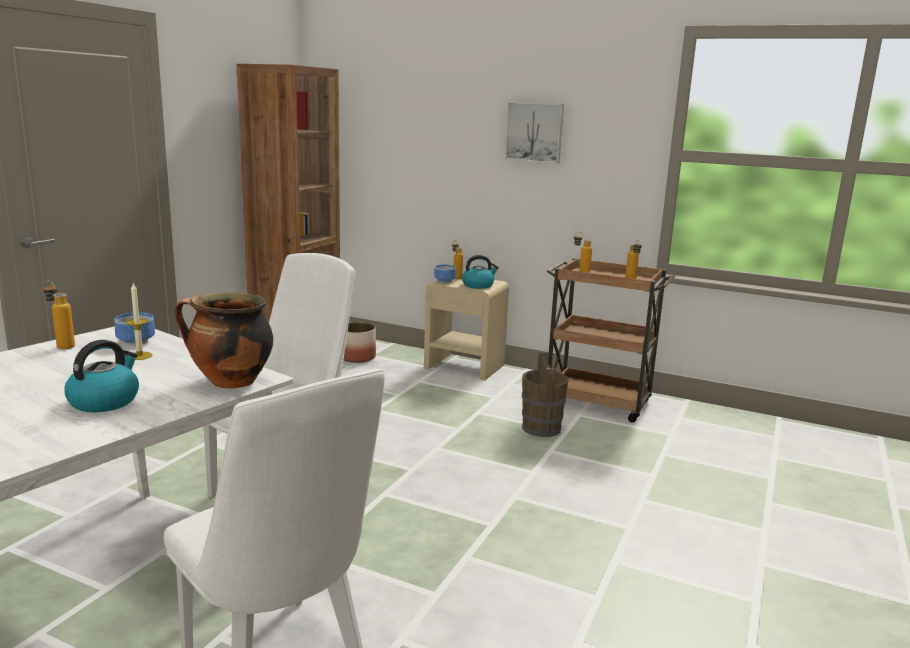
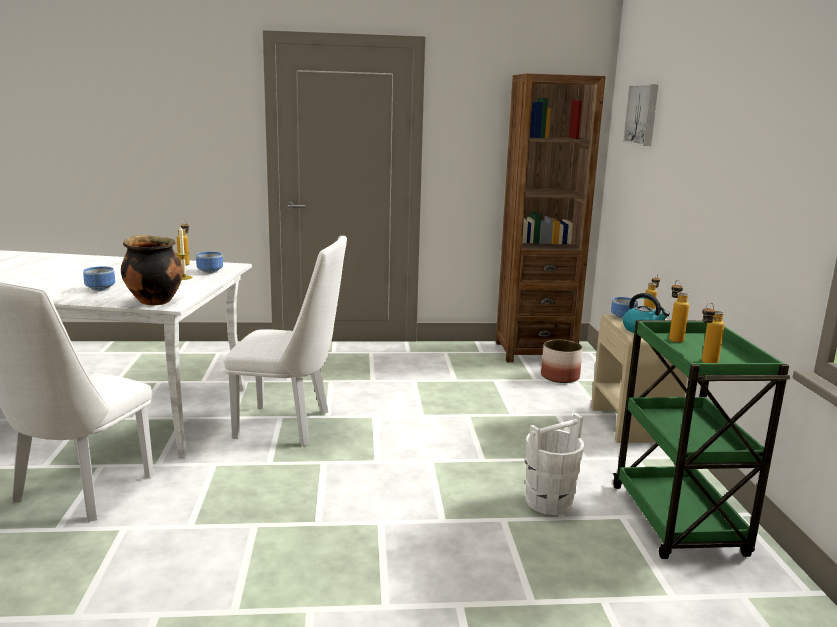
camera: 60 degrees right, 0 degrees up
kettle [64,340,139,412] -> bowl [83,266,115,291]
picture [505,102,564,163] -> picture moved to [623,84,658,146]
brown bucket [522,353,569,437] -> white bucket [525,413,585,515]
brown cart [547,258,675,423] -> green cart [613,320,790,559]

